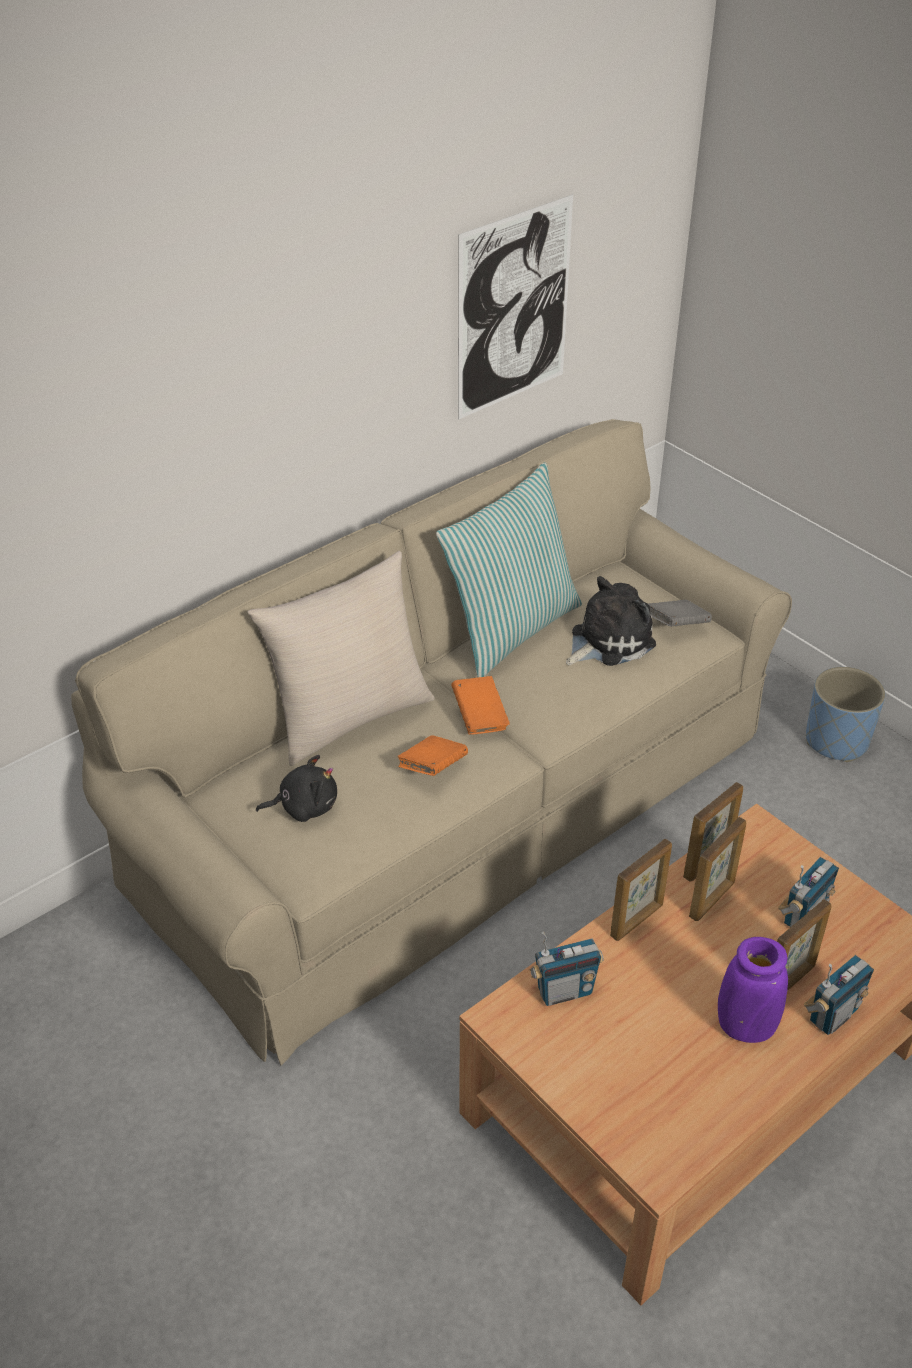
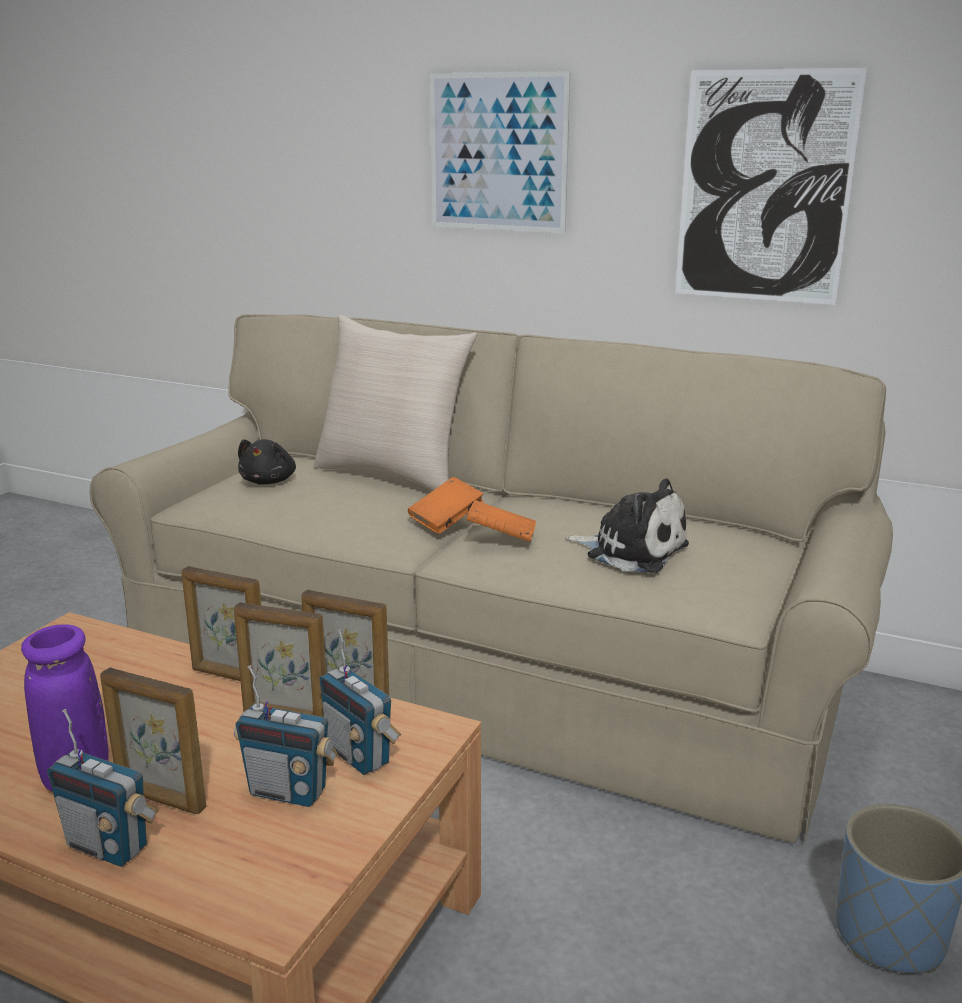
camera: 65 degrees right, 20 degrees down
black plush toy [256,755,337,822] -> black plush toy turned 45 degrees clockwise [238,439,296,484]
orange book [397,735,468,776] -> orange book moved to [466,500,536,542]
pillow [436,462,582,678] -> none
radio [529,931,604,1006] -> radio moved to [319,629,402,775]
grey book [648,600,712,627] -> none
none -> picture [430,71,570,233]

